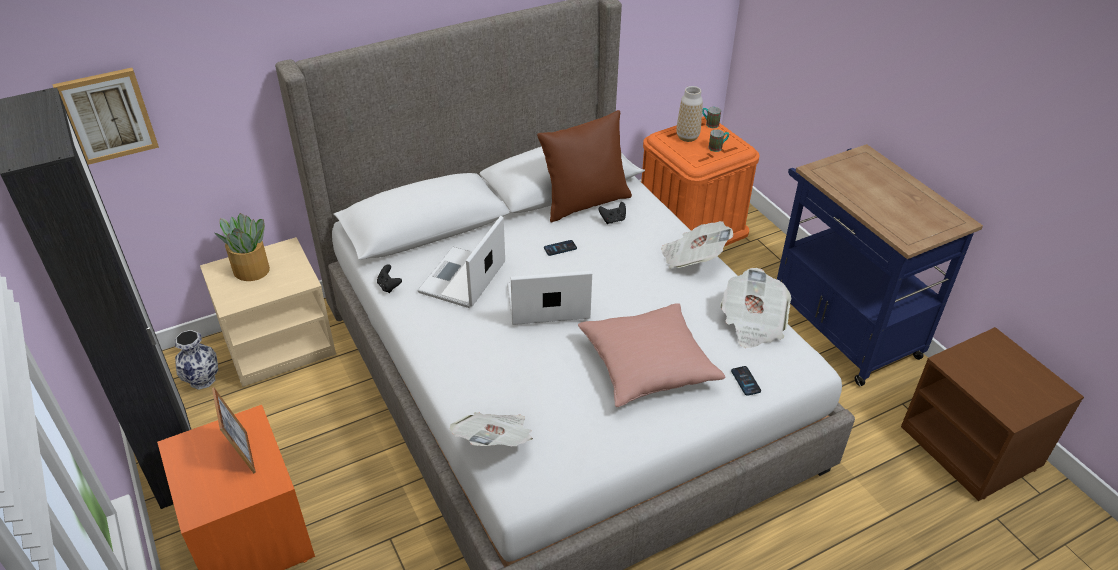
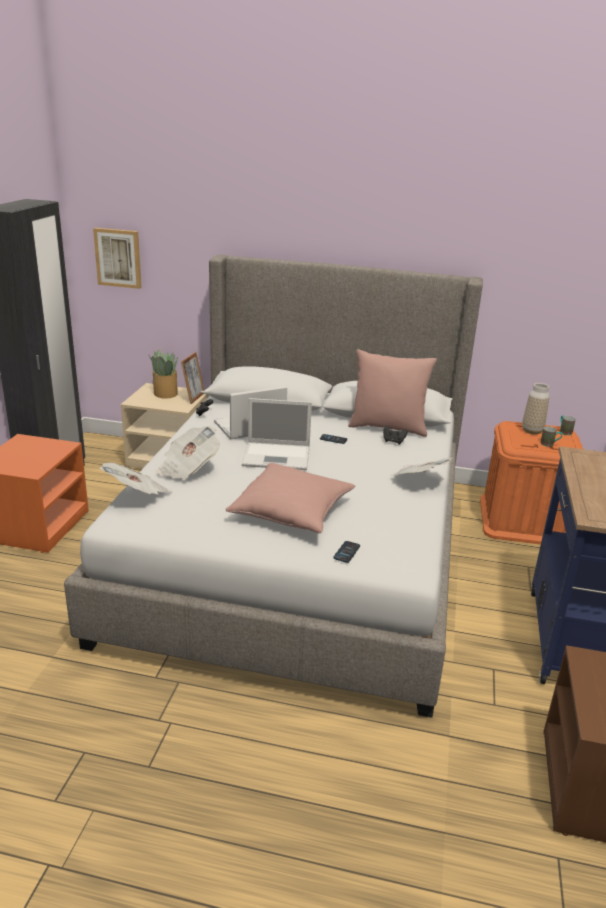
camera: 40 degrees right, 15 degrees down
vase [174,330,218,390] -> none
picture frame [212,387,256,473] -> picture frame moved to [181,352,204,404]
laptop [507,271,592,325] -> laptop turned 150 degrees clockwise [242,398,312,470]
brown pillow [537,110,632,223] -> pink pillow [348,349,437,437]
newspaper [720,268,792,348] -> newspaper moved to [157,426,220,479]

